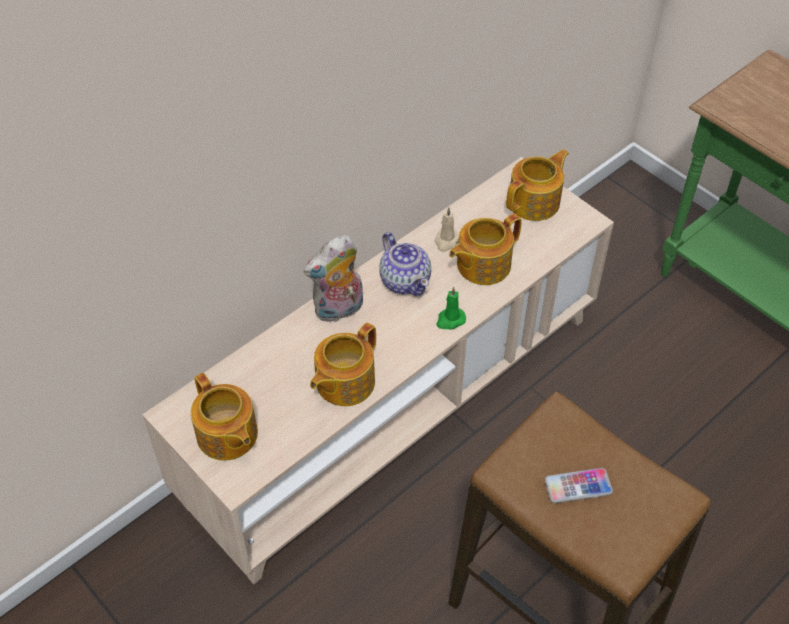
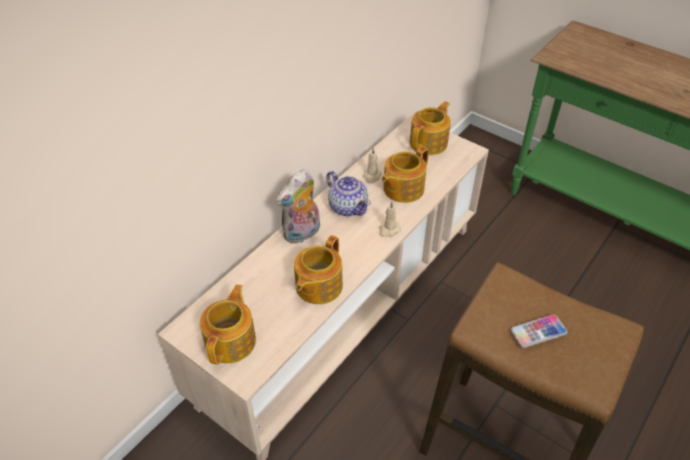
camera: 10 degrees left, 5 degrees down
teapot [191,373,258,461] -> teapot turned 120 degrees counterclockwise [200,284,256,365]
green candle [436,287,466,329] -> beige candle [379,202,401,237]

